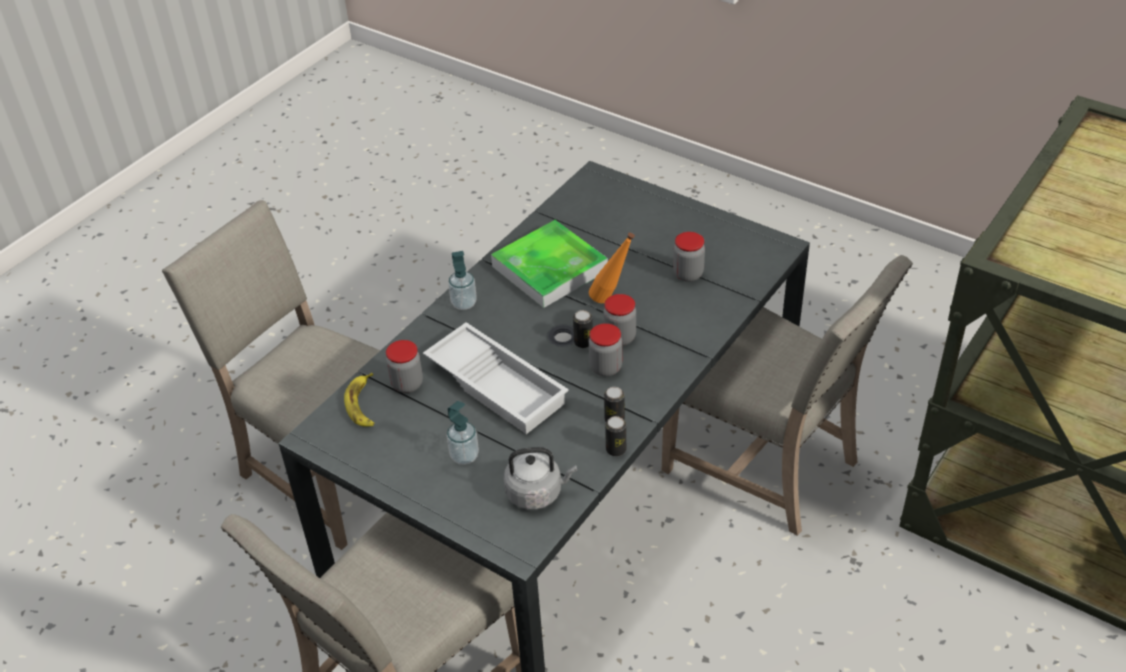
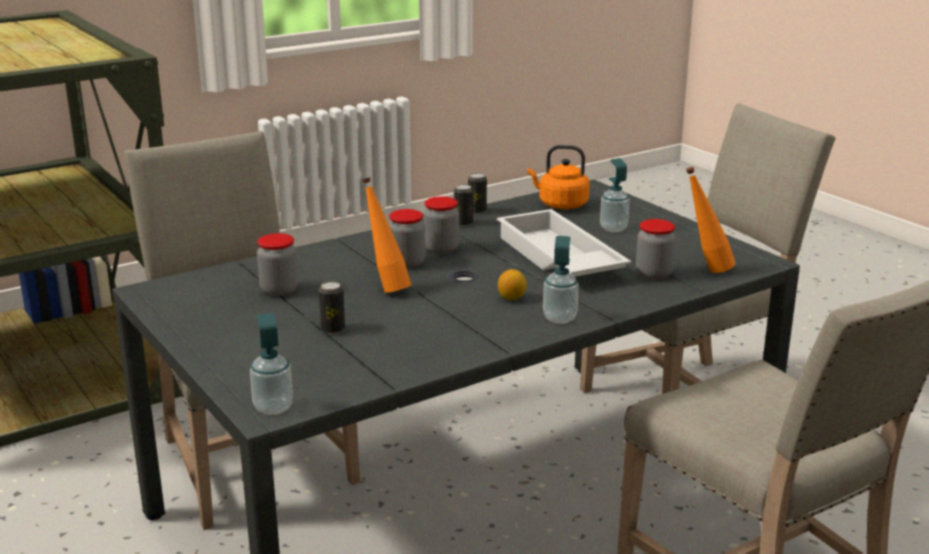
camera: 160 degrees left, 20 degrees down
banana [344,373,375,427] -> orange bottle [686,167,735,273]
tray [491,220,608,308] -> none
grey kettle [504,447,577,510] -> orange kettle [528,145,590,209]
can [573,310,593,348] -> can moved to [319,282,345,334]
none -> soap dispenser [250,313,293,415]
none -> lemon [498,269,527,300]

